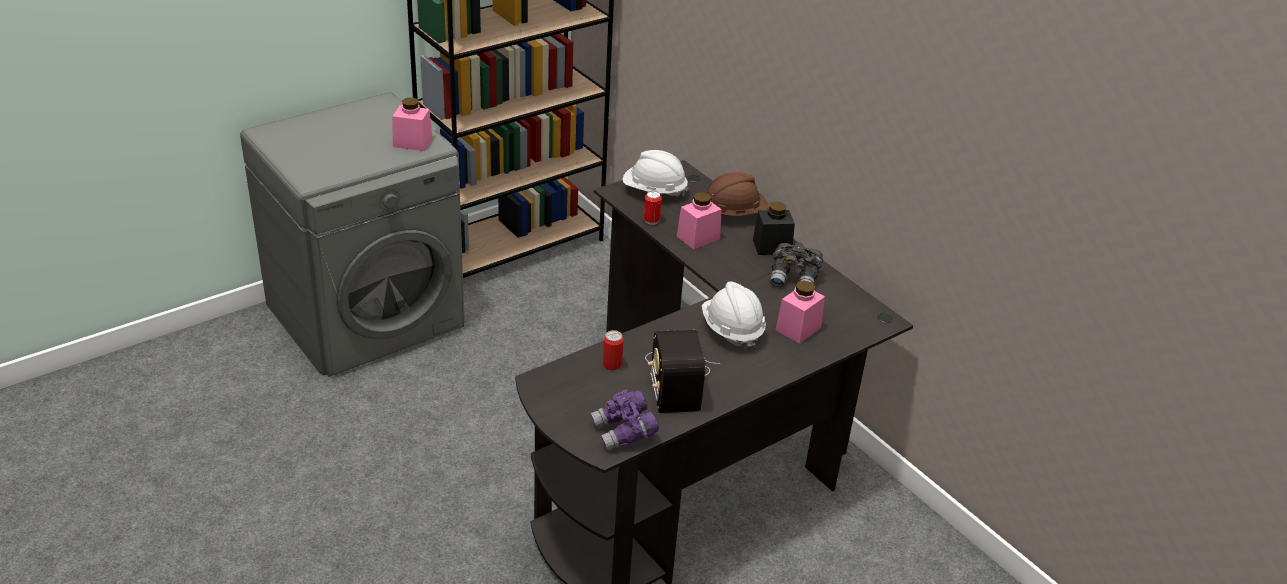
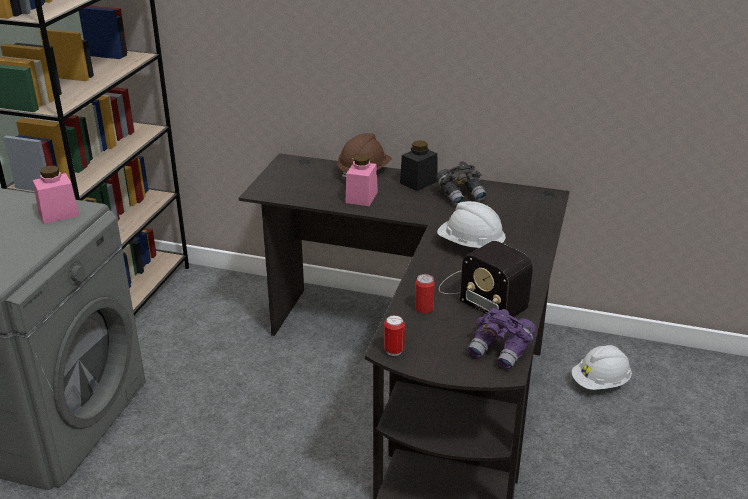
camera: 35 degrees left, 5 degrees down
white hard hat [623,150,688,196] -> white hard hat moved to [571,345,632,390]
can [644,191,662,225] -> can moved to [384,315,405,356]
pink jar [776,281,825,344] -> none

